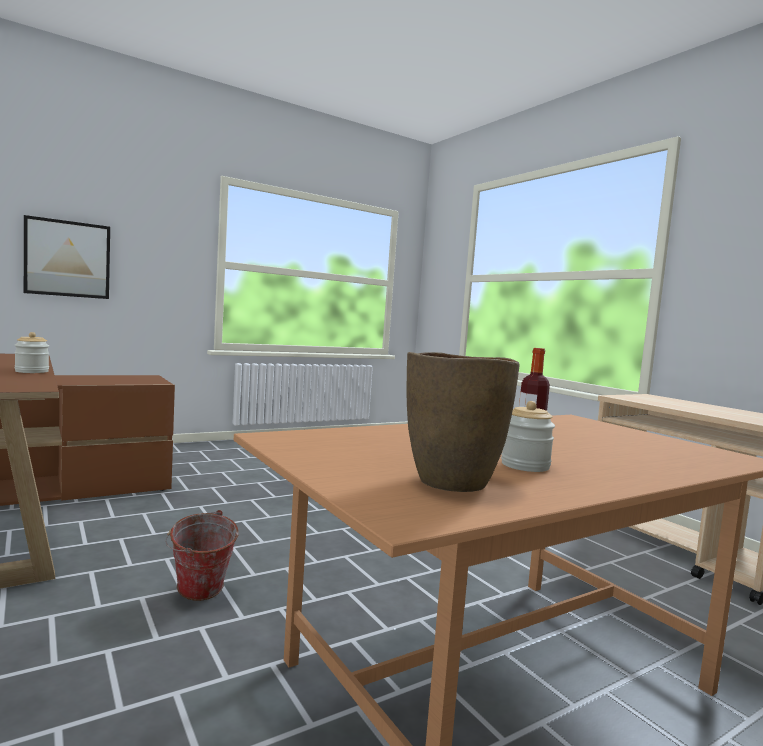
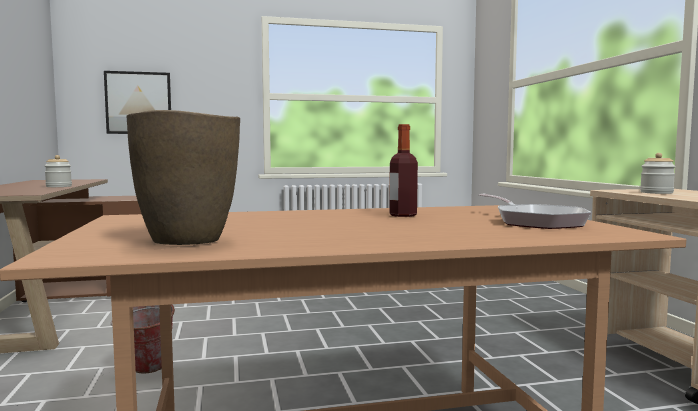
camera: 20 degrees right, 0 degrees up
jar [501,401,555,472] -> jar moved to [640,153,676,194]
none -> frying pan [479,194,591,229]

